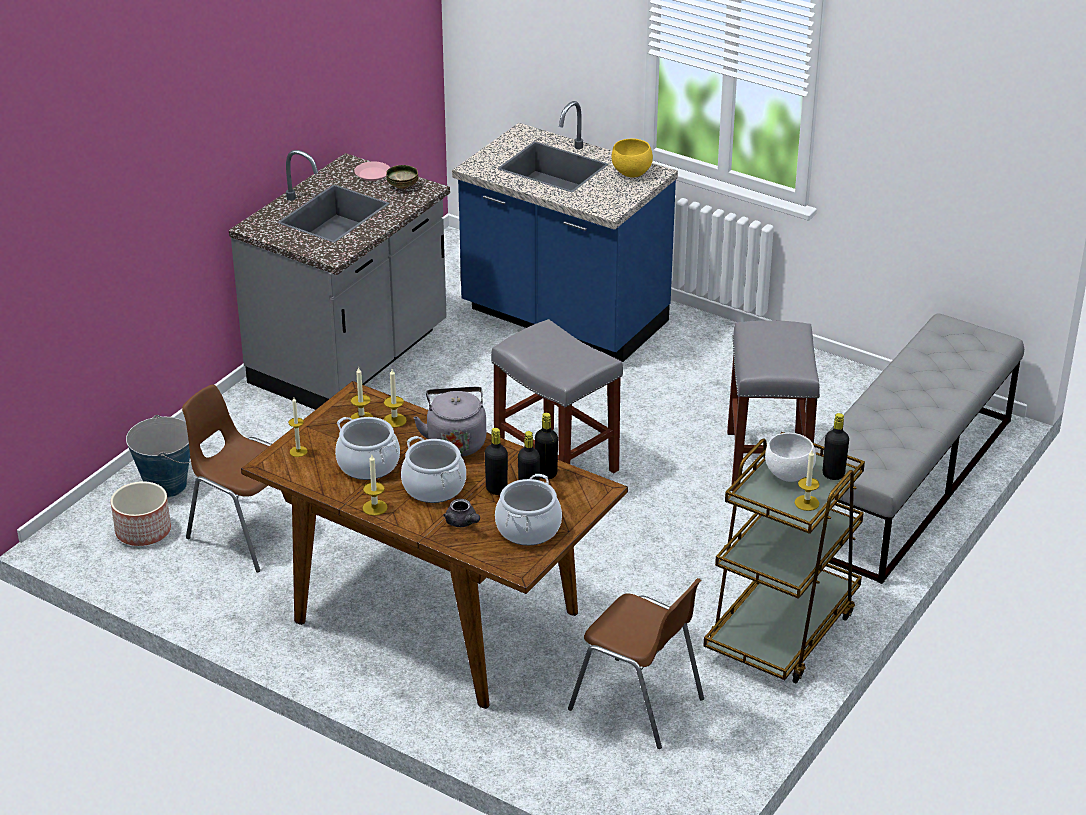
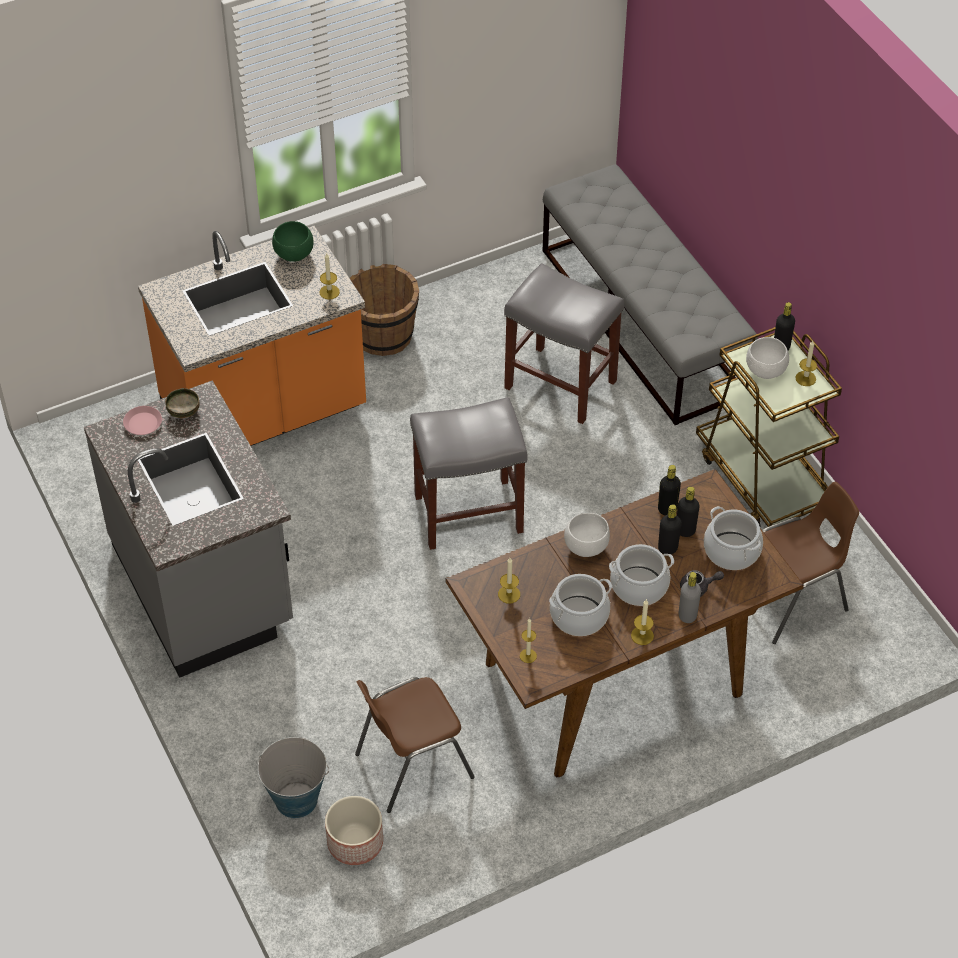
camera: 60 degrees left, 15 degrees up
candle [383,369,407,428] -> candle moved to [320,253,340,300]
grey kettle [413,387,486,457] -> white bowl [564,513,610,557]
blue counter [452,101,678,362] -> orange counter [138,226,366,446]
yellow bowl [612,139,653,178] -> green bowl [272,221,314,261]
none -> brown bucket [349,264,419,356]
none -> grey bottle [679,572,701,623]

